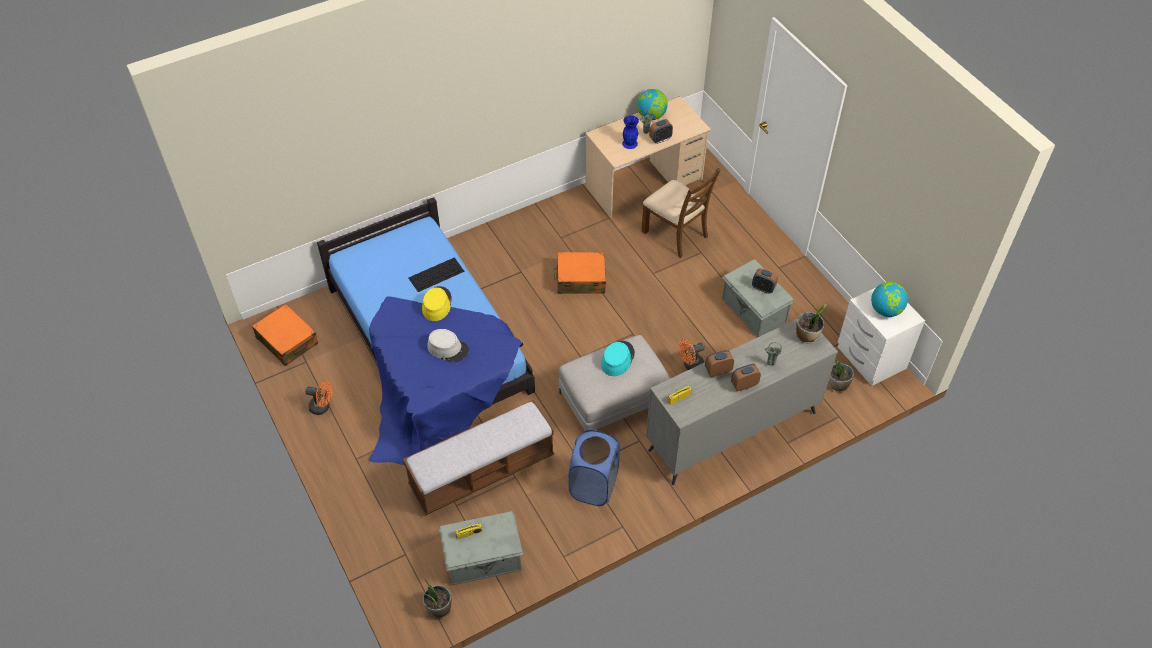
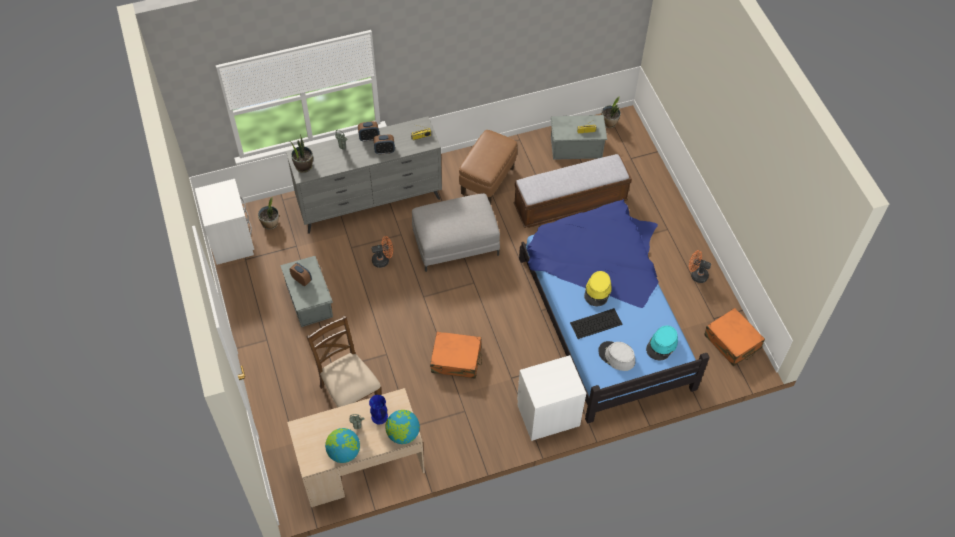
camera: 170 degrees left, 5 degrees up
grey hat [427,329,469,362] -> grey hat moved to [598,341,635,371]
blue laundry basket [569,430,620,506] -> brown ottoman [459,130,517,205]
turquoise hat [601,341,635,376] -> turquoise hat moved to [646,326,678,360]
alarm clock [649,119,673,144] -> none
globe [871,282,908,317] -> globe moved to [385,410,420,444]
none -> white nightstand [517,355,586,441]

